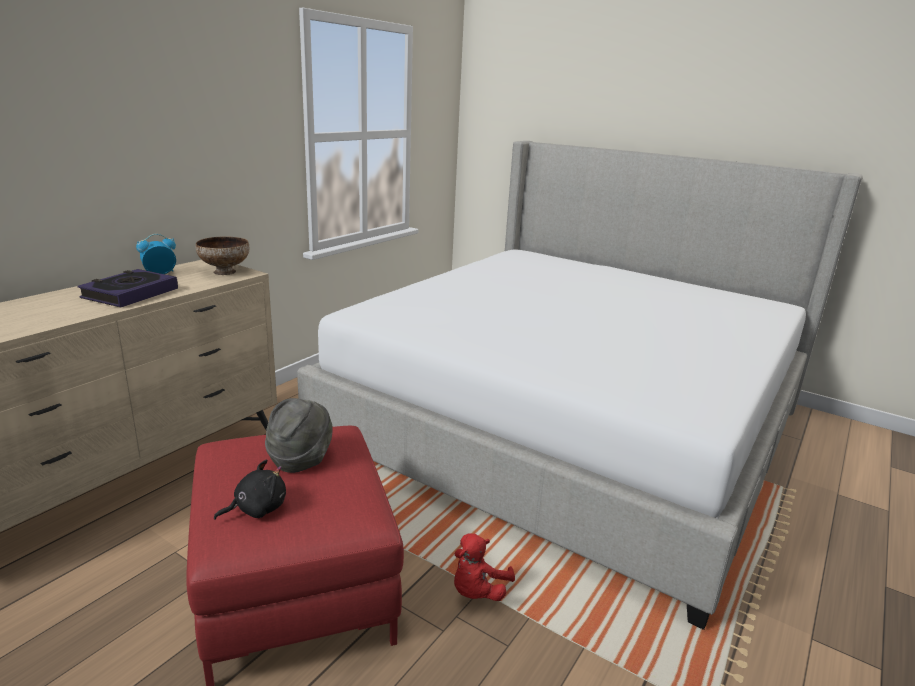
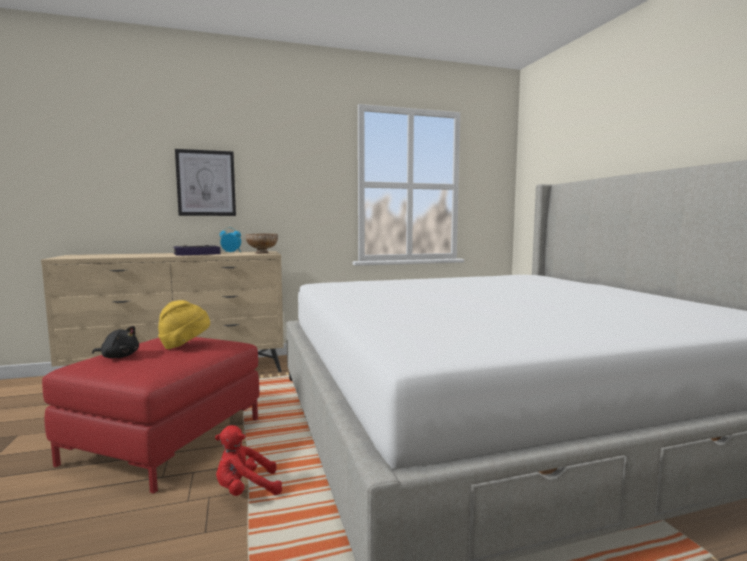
camera: 40 degrees right, 15 degrees down
grey hat [265,398,333,473] -> yellow hat [158,300,210,349]
none -> picture [175,149,236,216]

